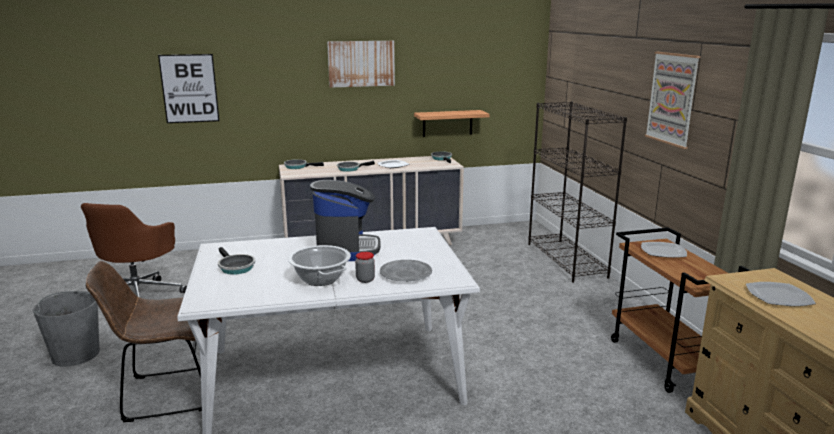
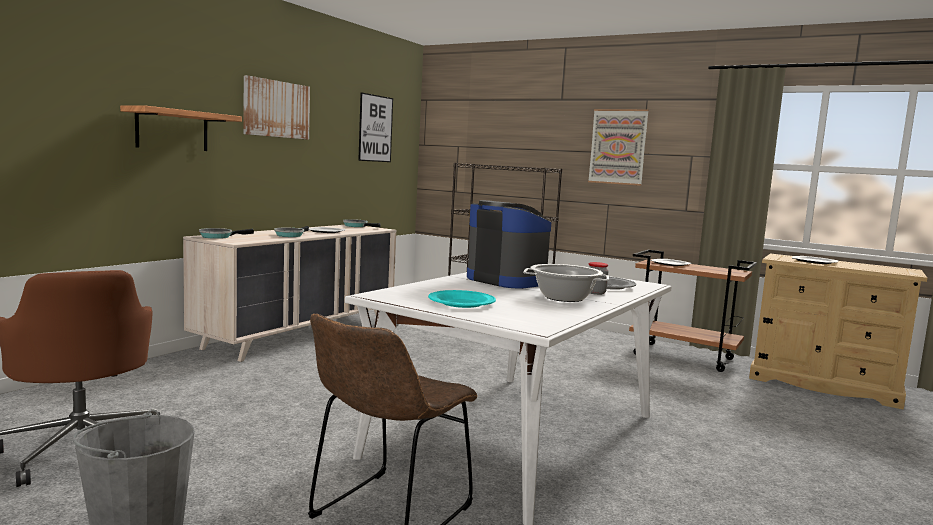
camera: 45 degrees left, 10 degrees down
picture [158,54,220,123] -> picture moved to [358,92,393,162]
frying pan [218,247,255,275] -> turquoise plate [428,290,496,308]
shelf [414,110,490,137] -> shelf moved to [120,105,242,151]

